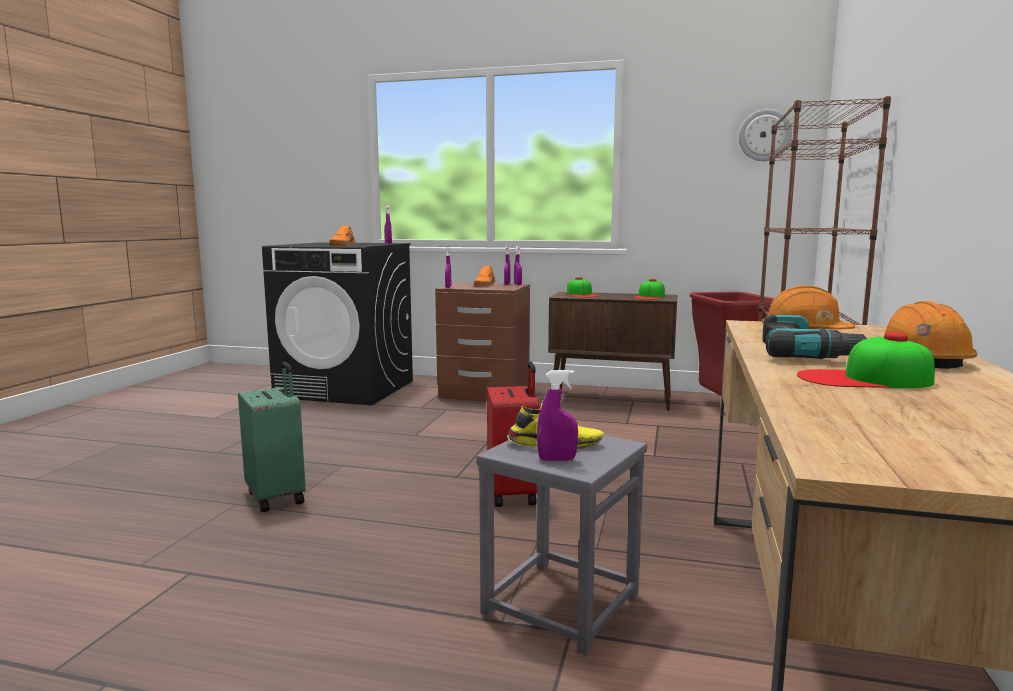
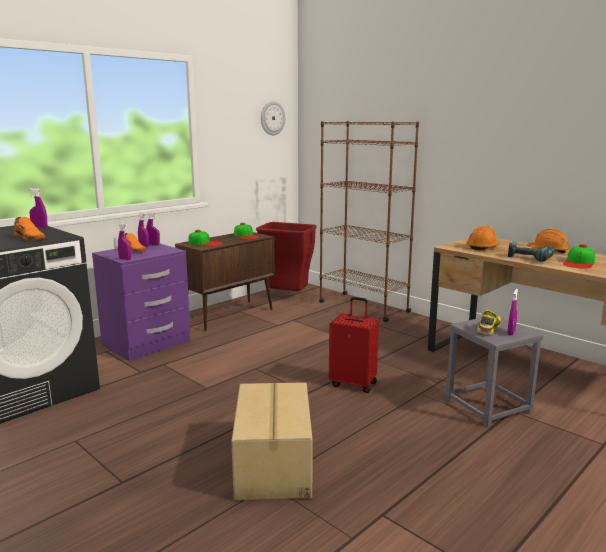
camera: 60 degrees left, 5 degrees up
green suitcase [238,362,306,512] -> cardboard box [231,382,313,500]
brown nightstand [435,282,530,402] -> purple nightstand [92,244,190,361]

